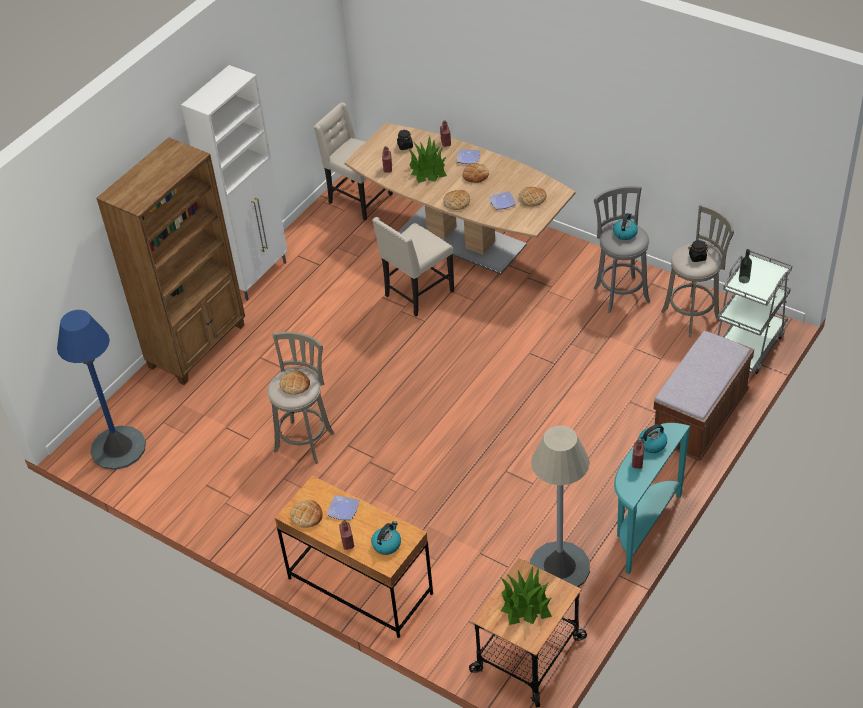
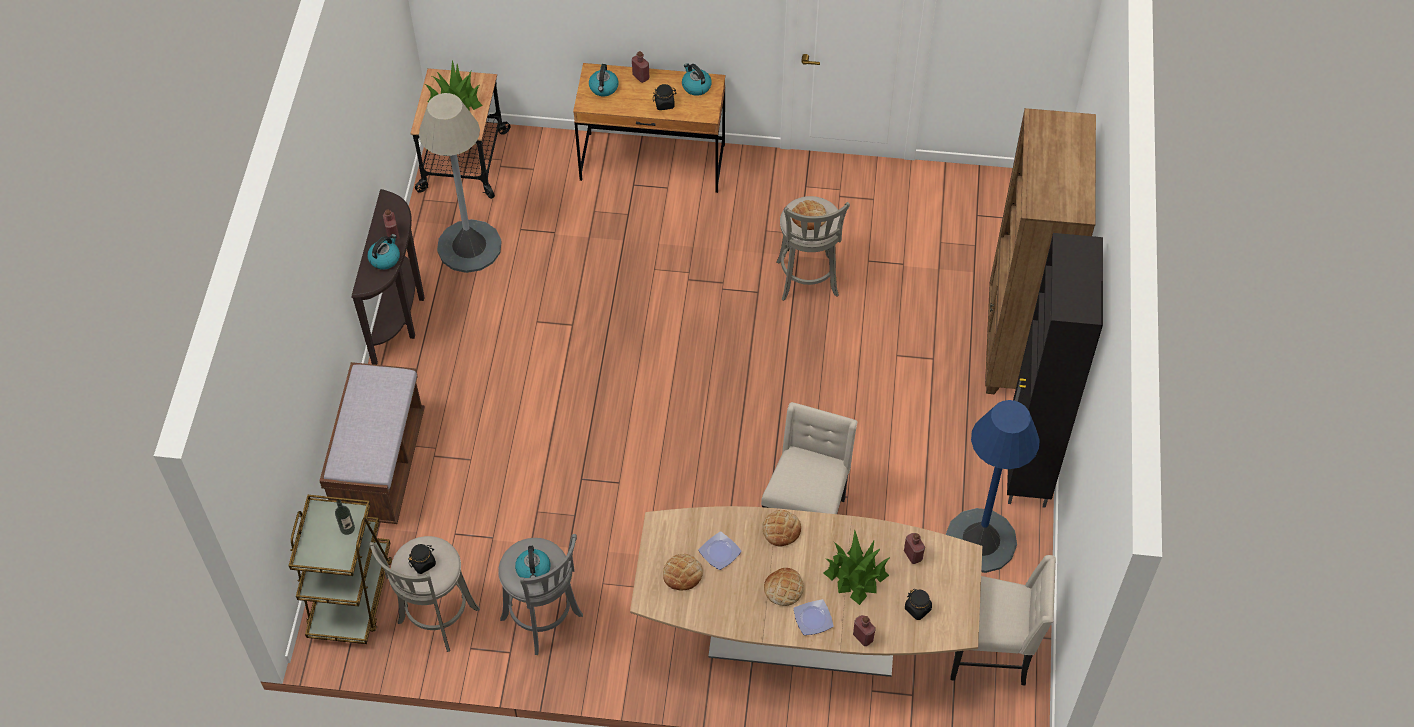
camera: 150 degrees right, 10 degrees up
blue floor lamp [57,310,146,470] -> blue floor lamp moved to [946,400,1040,573]
white cabinet [181,65,288,301] -> black cabinet [1007,233,1103,508]
bread [290,500,323,528] -> kettle [682,63,712,96]
plate [327,495,359,520] -> black jar [653,84,677,110]
turquoise console table [614,423,691,574] -> brown console table [352,189,425,365]
grey cart [718,250,793,374] -> brown cart [289,495,392,644]

